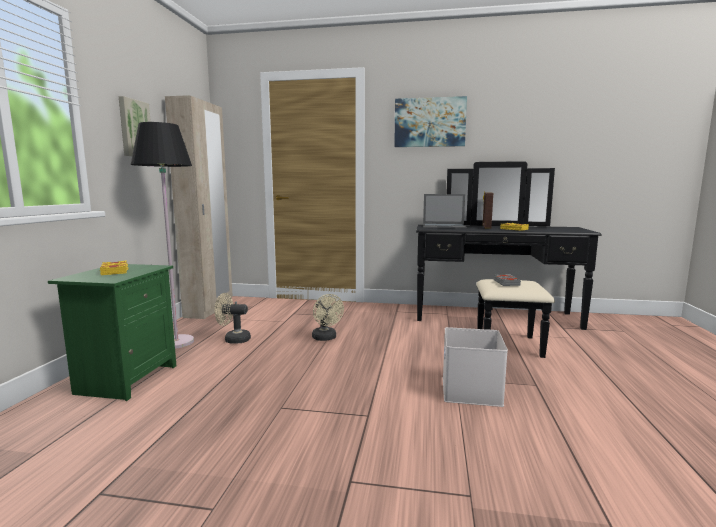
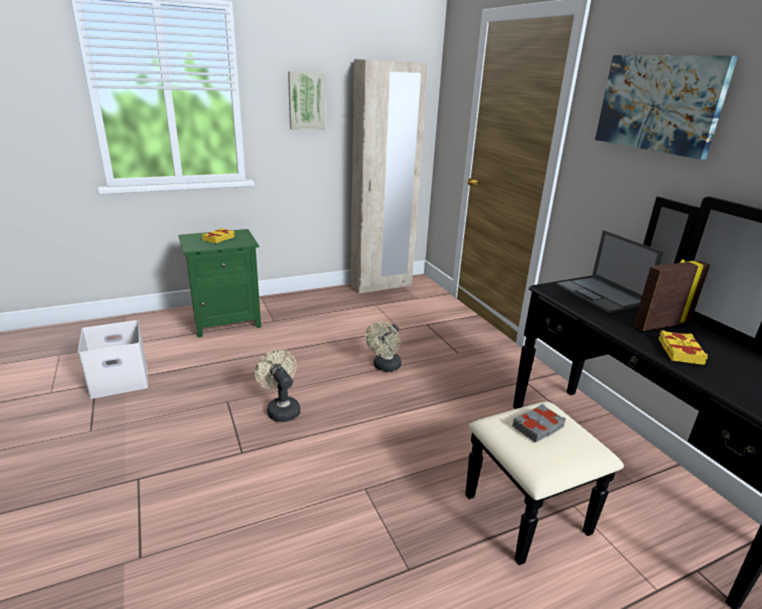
camera: 55 degrees right, 15 degrees up
black floor lamp [131,122,194,349] -> none
beige fan [214,293,251,344] -> beige fan moved to [255,350,300,422]
white storage box [443,327,508,407] -> white storage box moved to [78,320,148,399]

